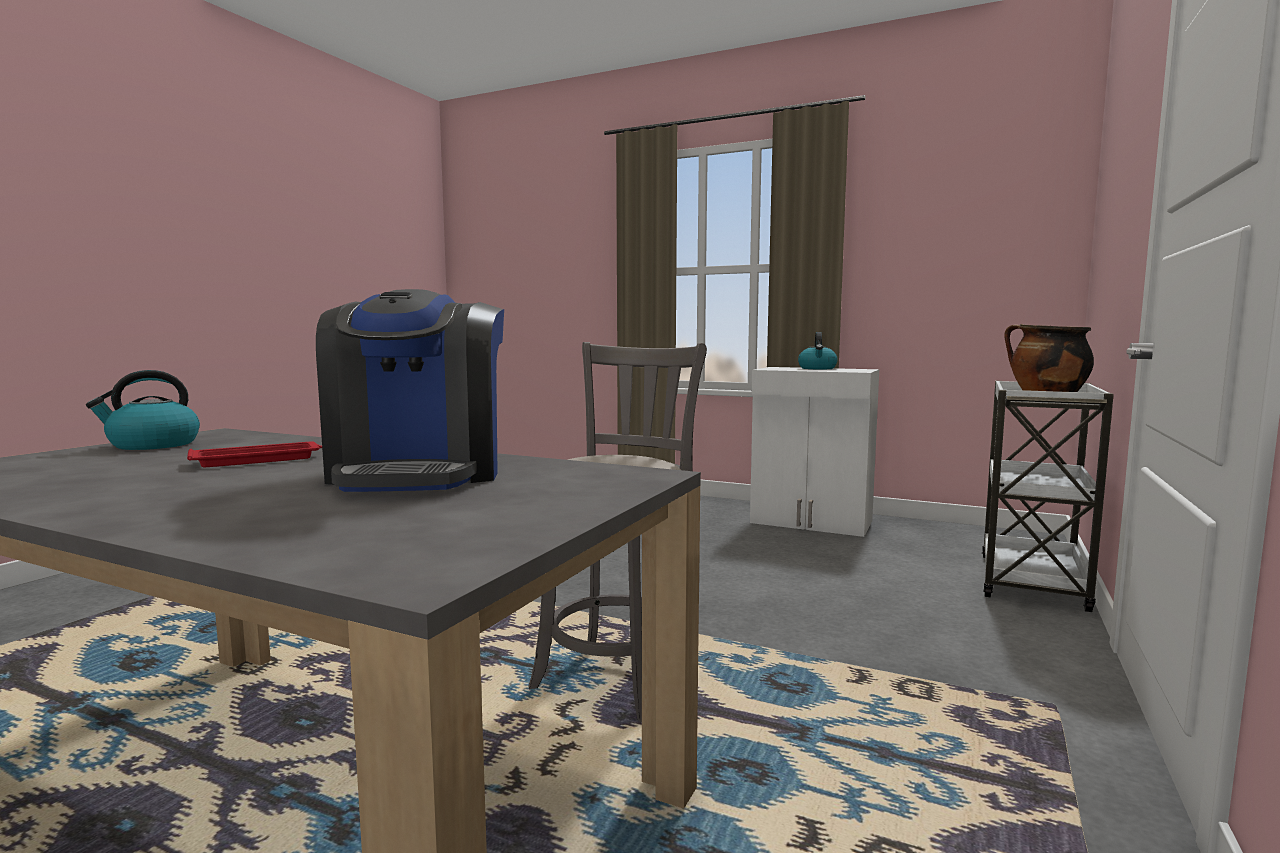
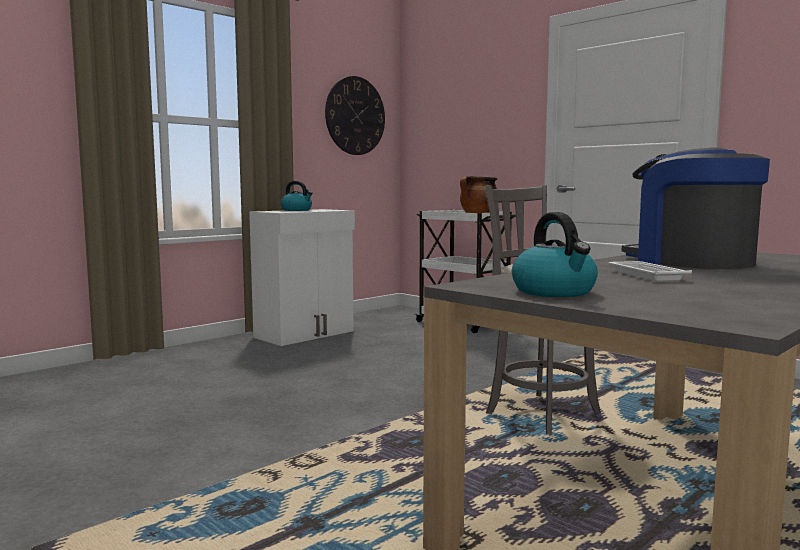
camera: 70 degrees left, 0 degrees up
red tray [187,442,322,467] -> white tray [608,261,692,281]
coffee machine [316,289,504,492] -> coffee machine turned 135 degrees counterclockwise [622,147,770,269]
none -> wall clock [325,76,385,155]

